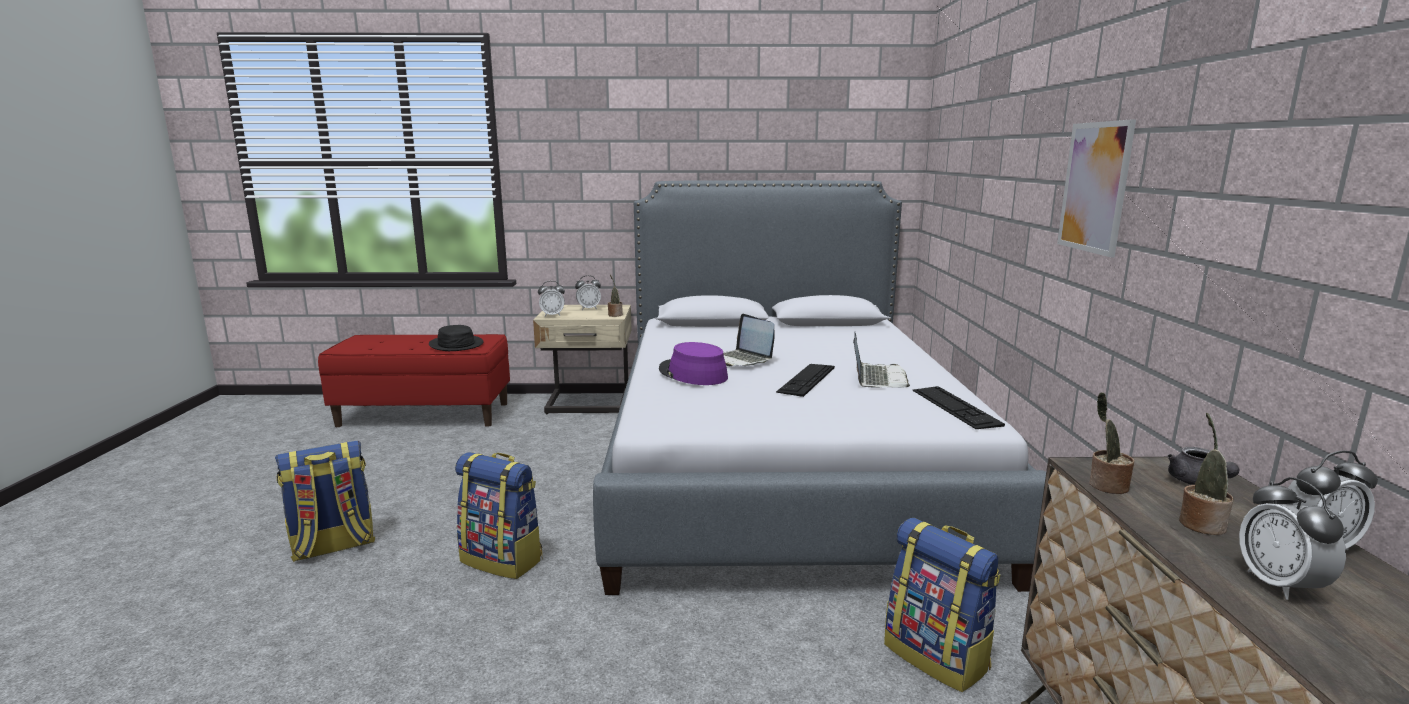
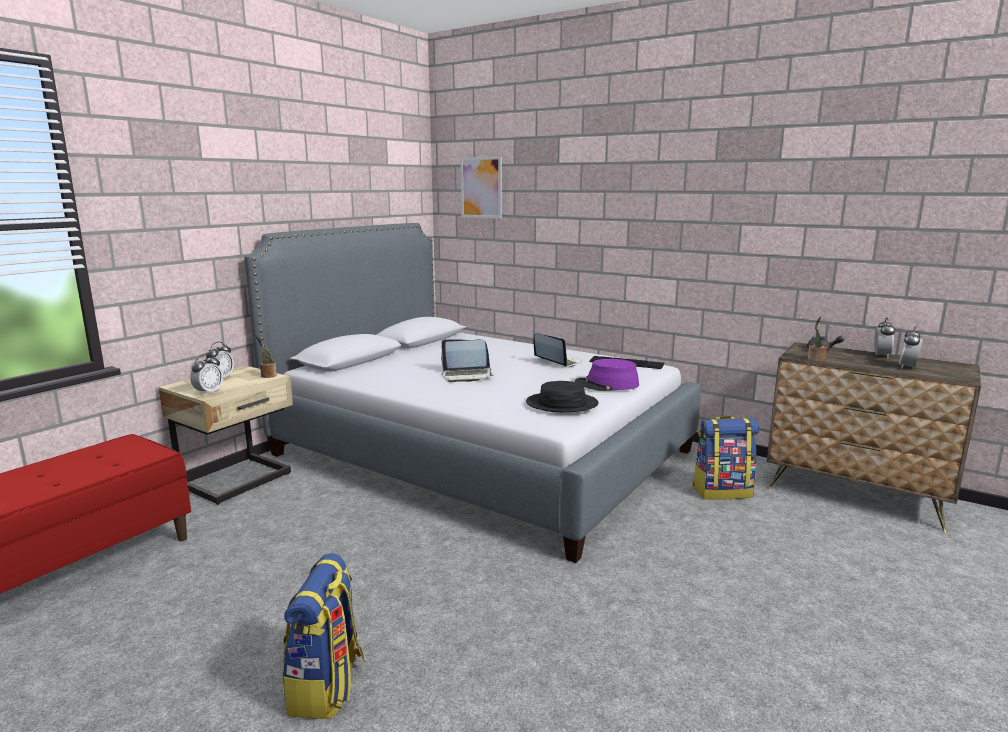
camera: 55 degrees left, 0 degrees up
black hat [429,325,484,351] -> black hat moved to [526,381,599,412]
backpack [455,452,542,579] -> none
purple hat [659,342,728,385] -> purple hat moved to [575,359,639,391]
keyboard [776,364,835,397] -> none
picture [1057,119,1136,258] -> picture moved to [461,156,502,219]
potted plant [1179,413,1233,535] -> none
alarm clock [1239,477,1346,600] -> alarm clock turned 90 degrees clockwise [899,327,923,369]

